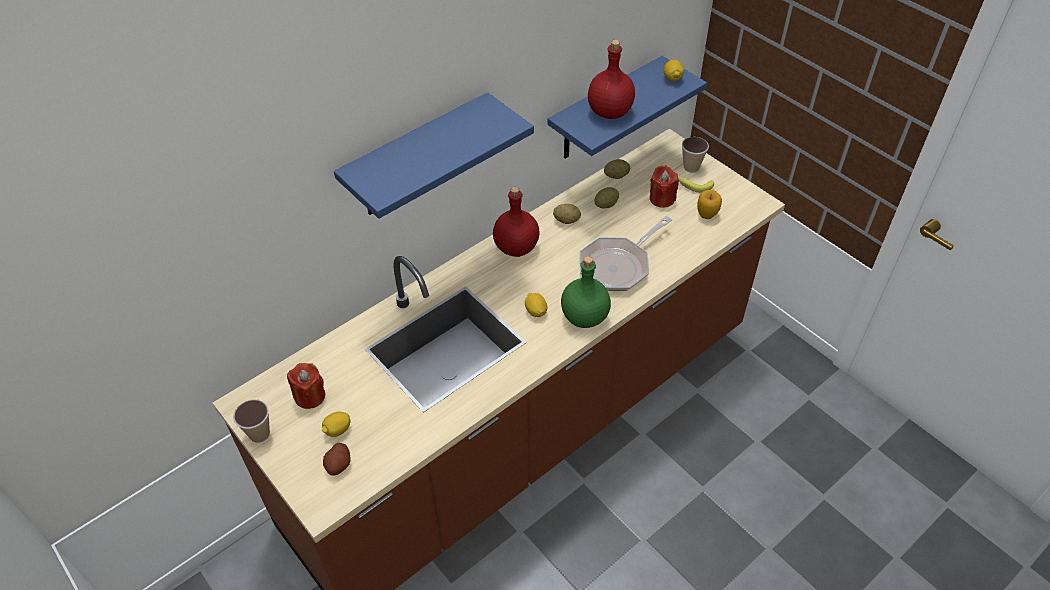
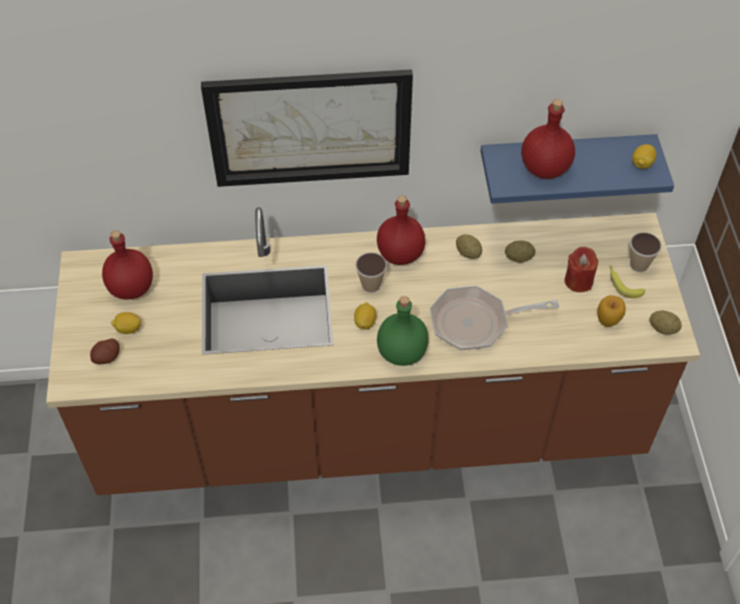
camera: 35 degrees right, 5 degrees up
cup [233,399,270,443] -> cup moved to [355,252,387,293]
red candle [287,363,325,409] -> red bottle [102,230,153,300]
blue shelf [334,92,534,219] -> picture [201,69,413,187]
potato [604,159,630,179] -> potato moved to [650,311,682,334]

